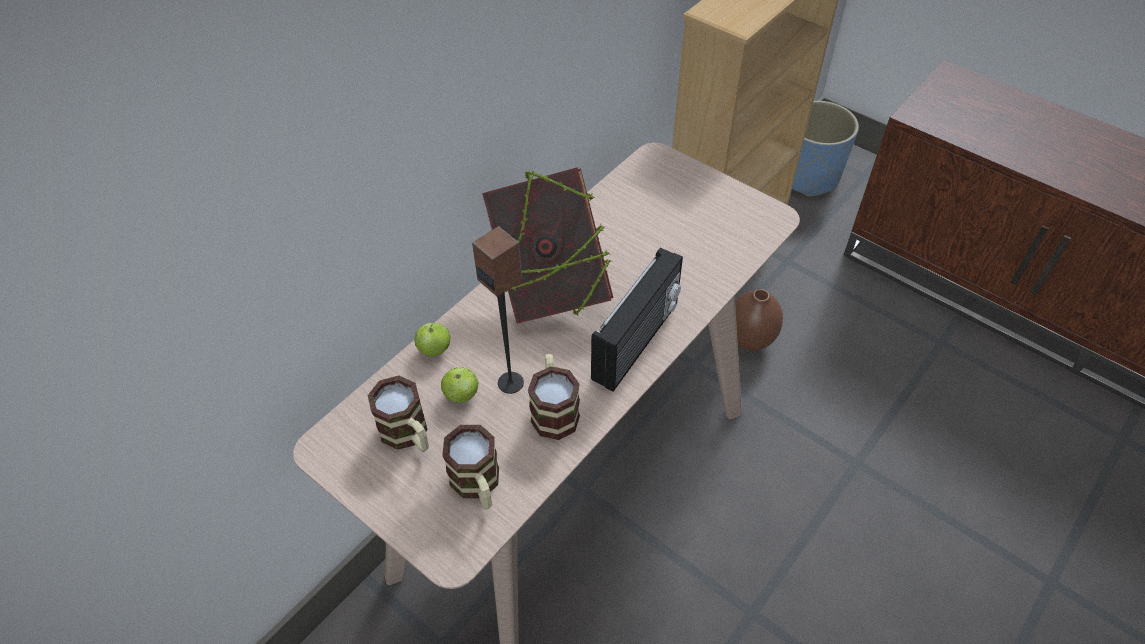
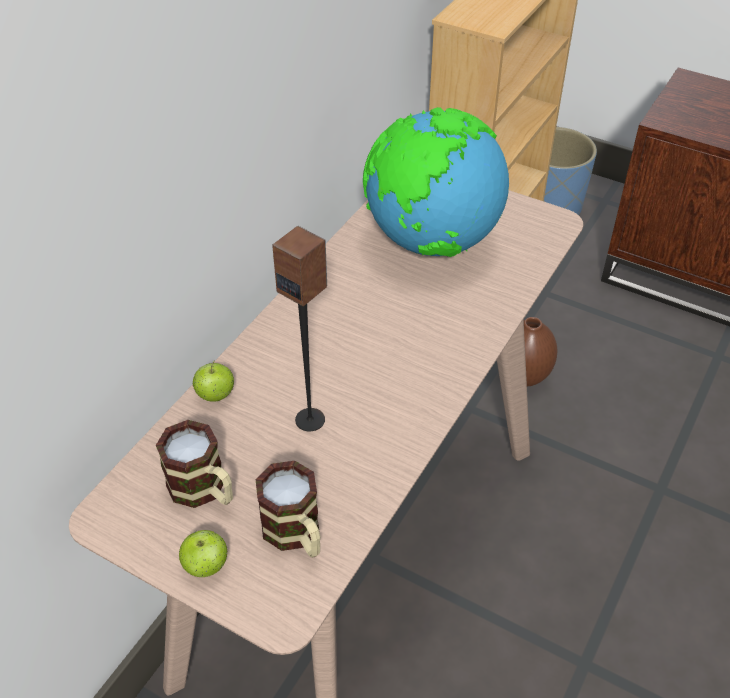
camera: 10 degrees left, 5 degrees down
apple [441,367,478,403] -> apple moved to [179,530,227,577]
book [482,167,614,324] -> none
mug [528,354,580,440] -> none
radio [591,248,683,392] -> none
none -> globe [363,107,509,257]

